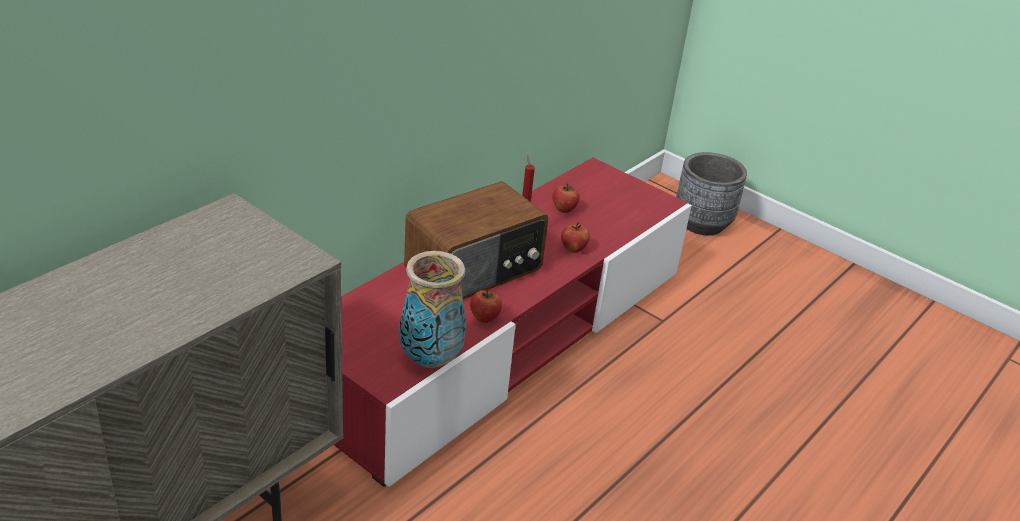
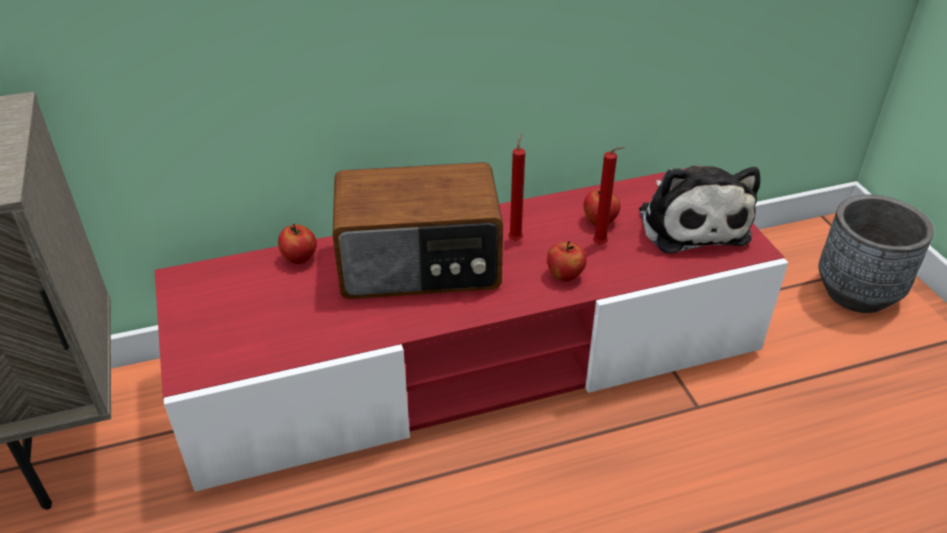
camera: 35 degrees right, 5 degrees up
vase [399,251,466,368] -> none
apple [470,290,502,323] -> apple moved to [278,224,317,264]
none -> red candle [593,147,625,245]
none -> plush toy [639,166,760,253]

